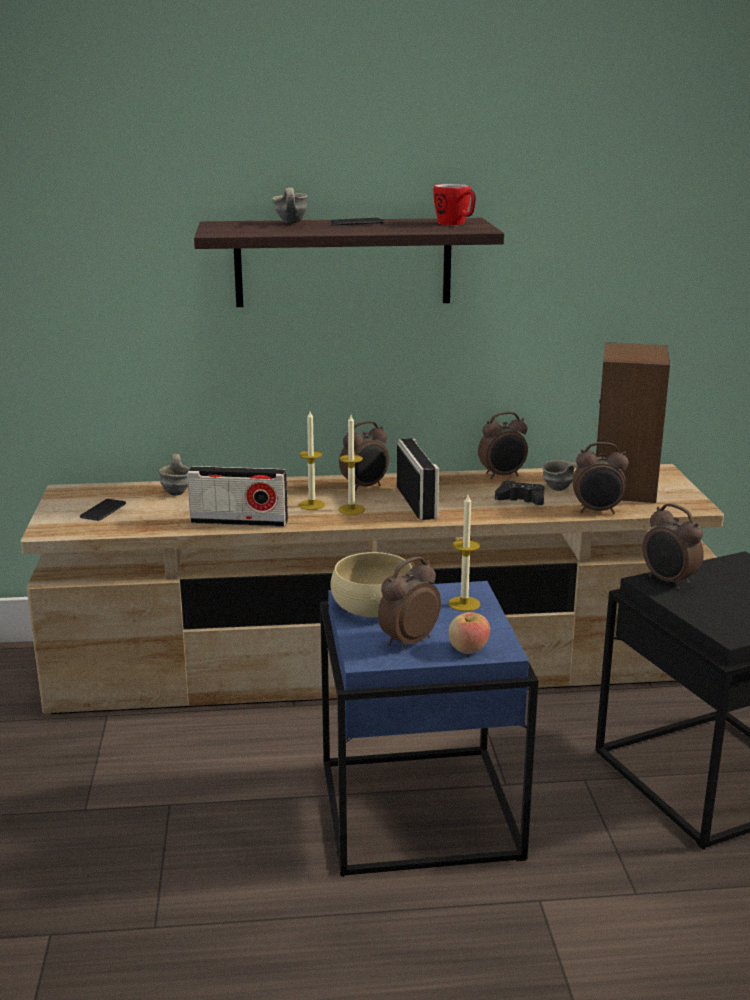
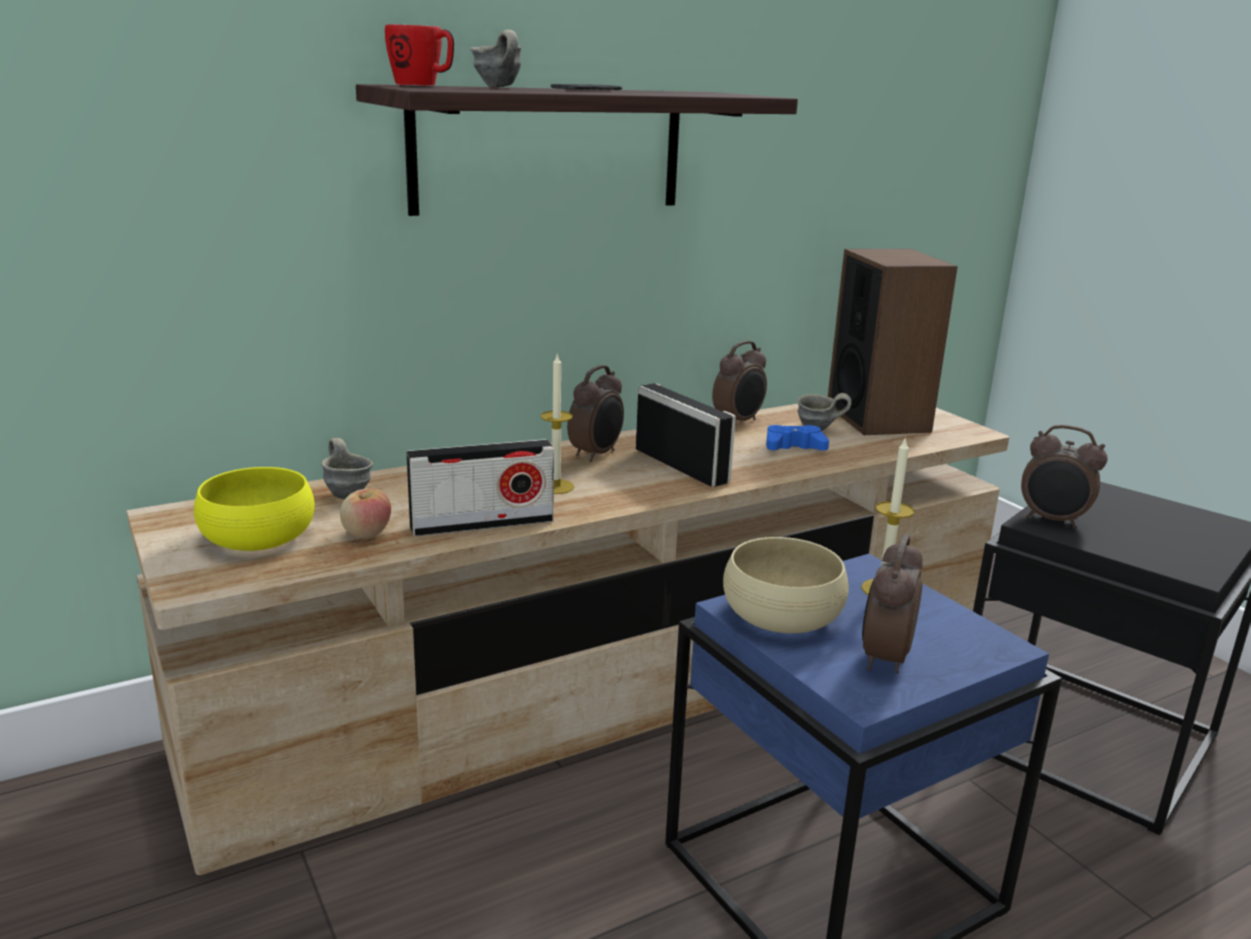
camera: 25 degrees left, 0 degrees up
phone [80,499,126,521] -> yellow bowl [194,467,315,551]
candle [338,415,365,515] -> none
mug [433,184,476,225] -> mug moved to [385,24,454,86]
apple [448,612,490,654] -> apple moved to [340,489,391,539]
black game controller [495,481,544,505] -> blue game controller [766,425,829,450]
alarm clock [573,442,629,514] -> none

